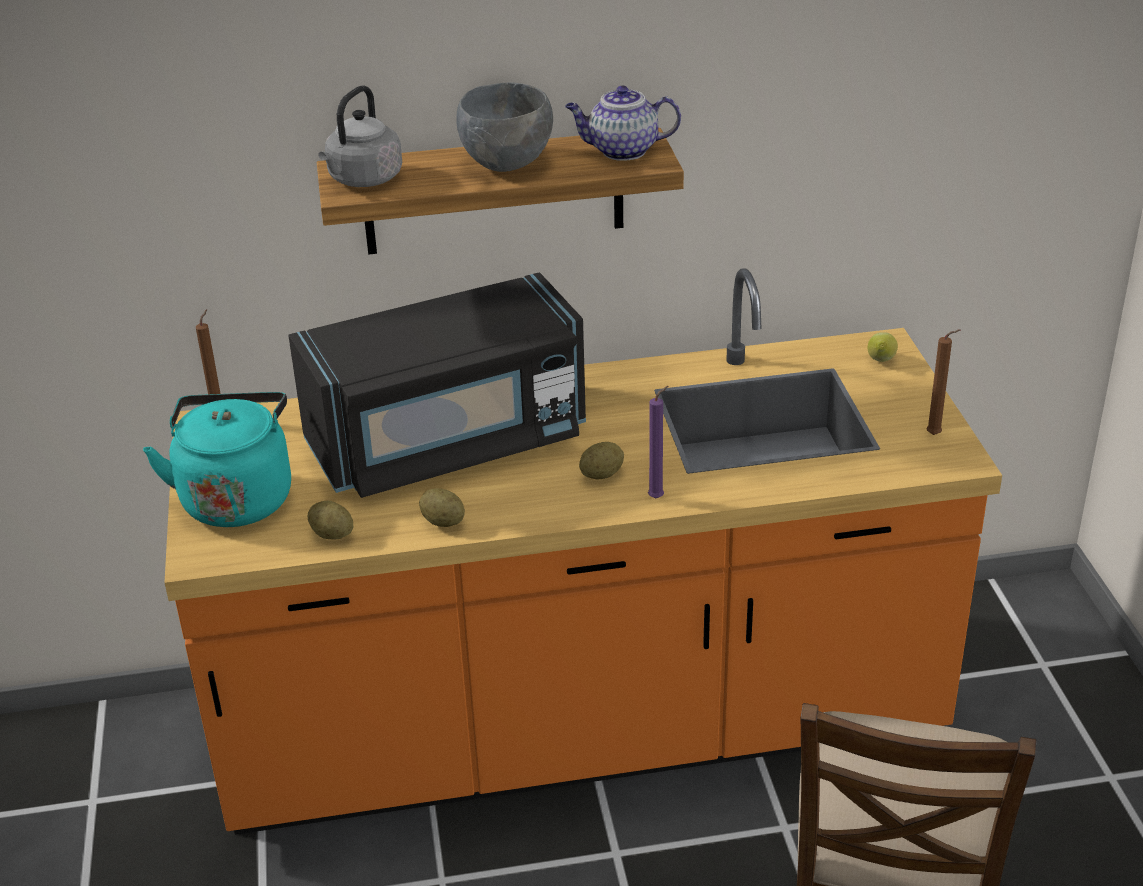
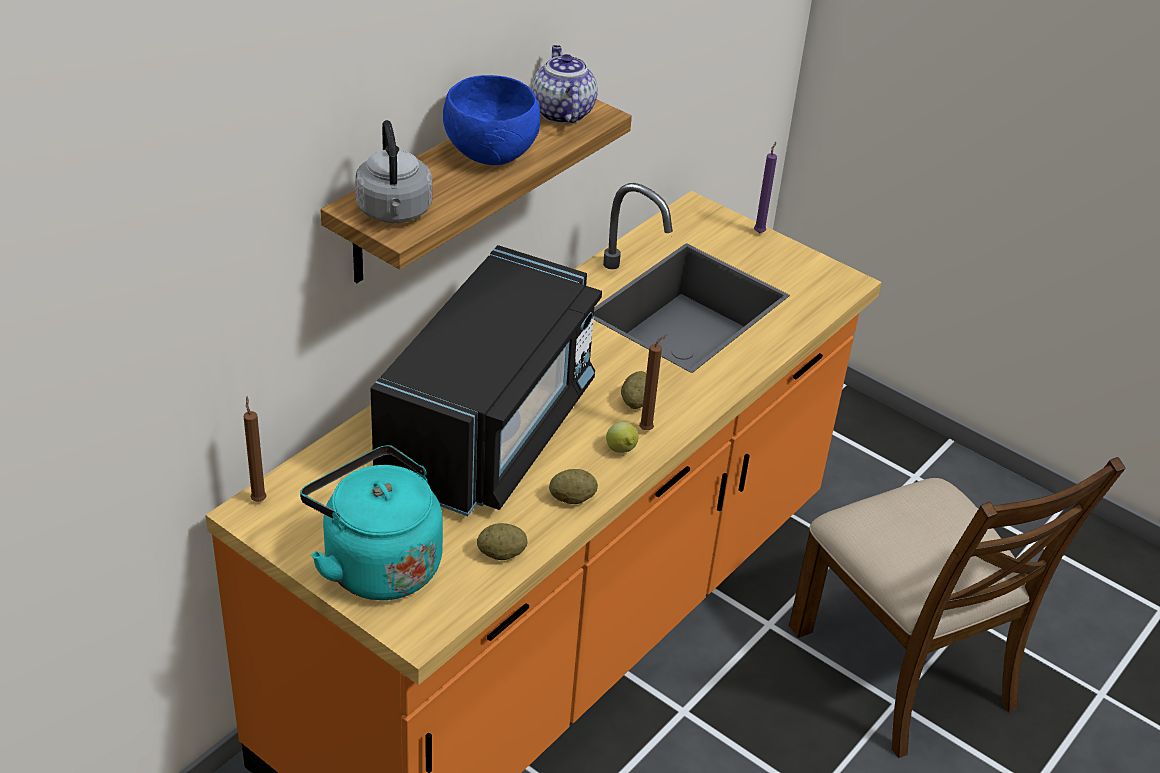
camera: 45 degrees left, 5 degrees up
grey bowl [456,82,553,172] -> blue bowl [443,75,541,165]
teapot [565,86,681,161] -> teapot turned 120 degrees clockwise [531,45,598,124]
purple candle [648,386,668,498] -> purple candle moved to [754,142,777,233]
lemon [867,332,898,362] -> lemon moved to [606,422,639,453]
brown candle [926,329,960,435] -> brown candle moved to [639,334,668,430]

